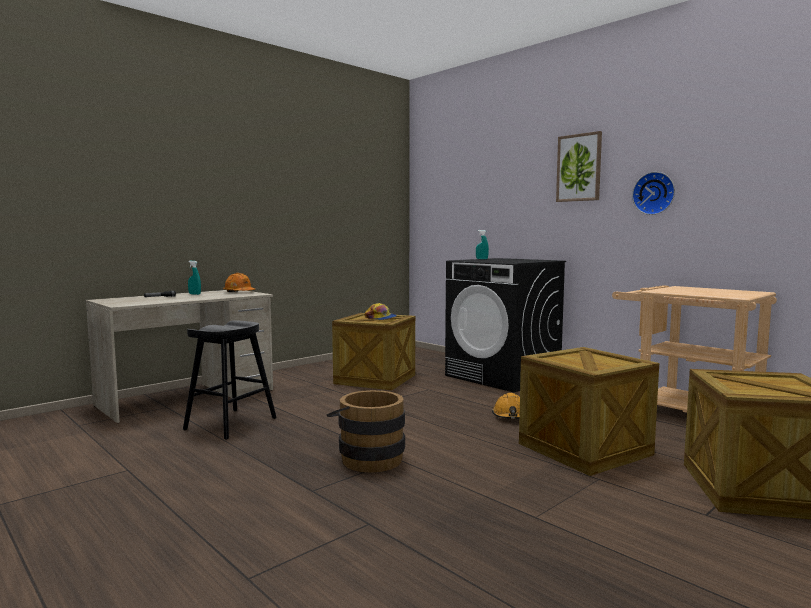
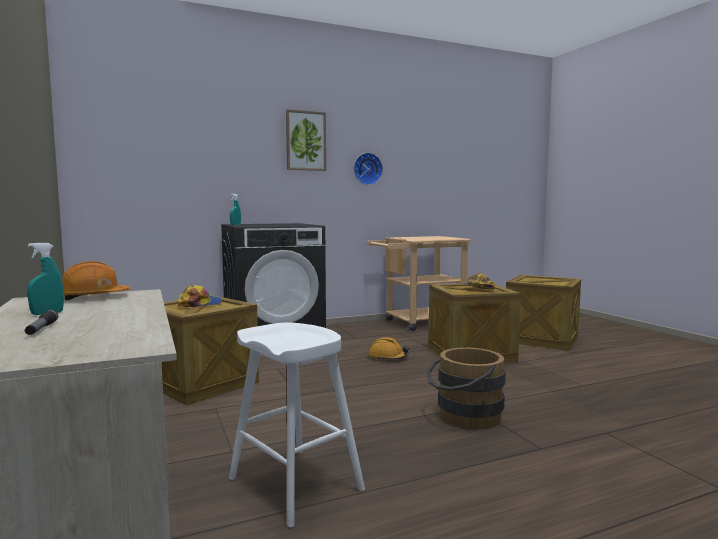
camera: 70 degrees left, 0 degrees up
black stool [183,320,277,440] -> white stool [229,323,365,527]
none -> cap [461,273,495,290]

